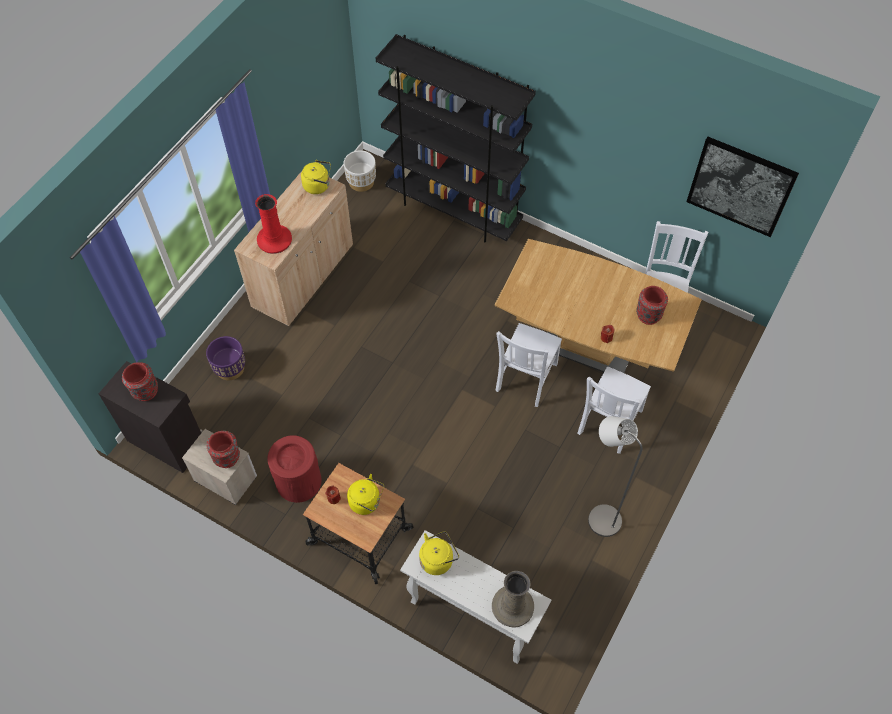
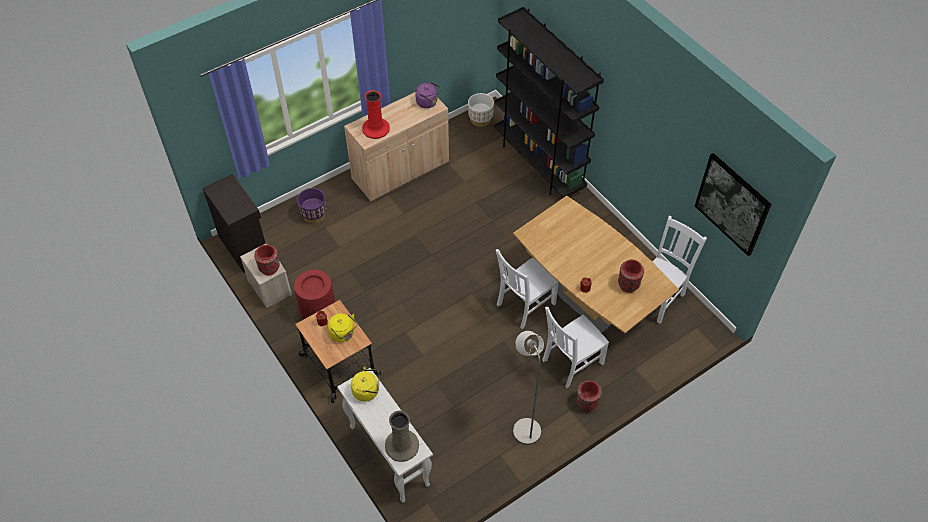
camera: 25 degrees right, 5 degrees down
red vase [122,362,158,401] -> red vase moved to [577,381,602,411]
yellow kettle [301,160,331,194] -> purple kettle [415,82,441,108]

